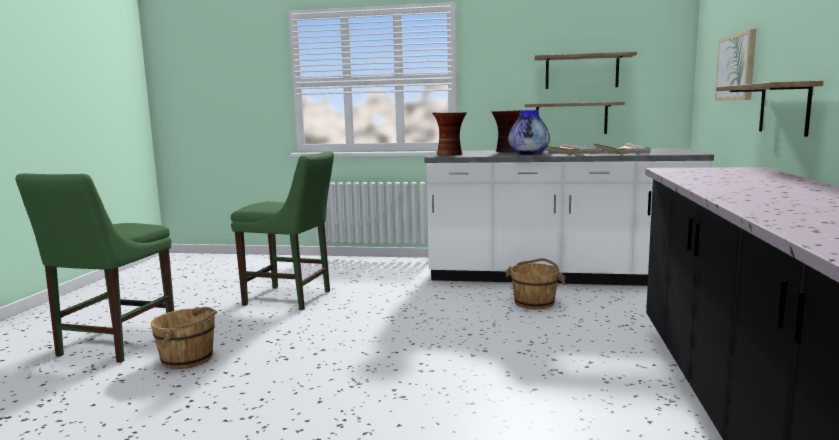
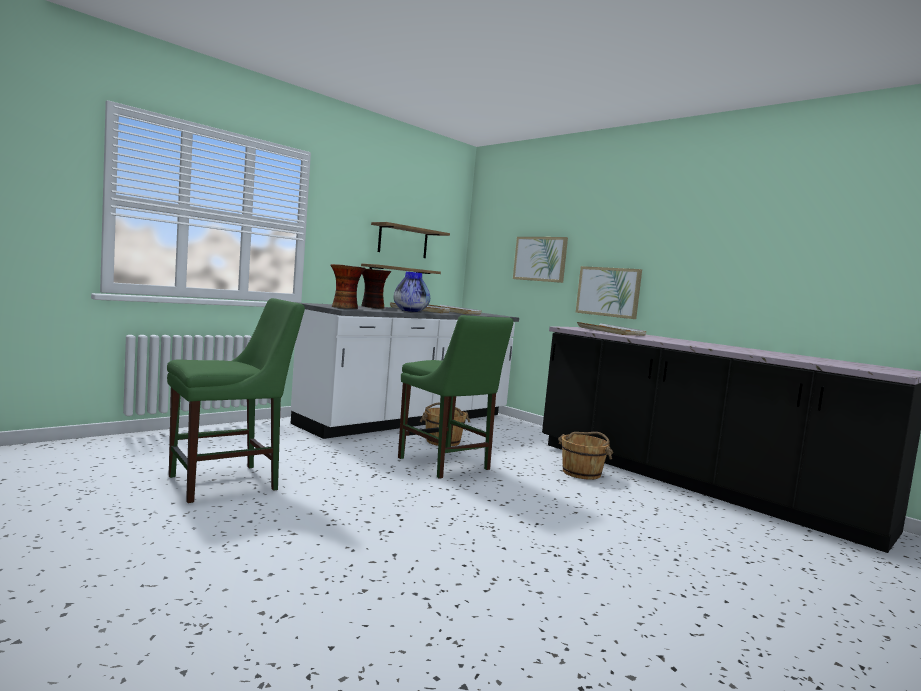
camera: 55 degrees left, 5 degrees down
green chair [15,173,174,363] -> green chair moved to [398,315,514,479]
brown bucket [151,307,217,369] -> brown bucket moved to [558,432,613,480]
shelf [716,81,823,137] -> picture [576,266,642,319]
none -> white tray [577,322,646,336]

